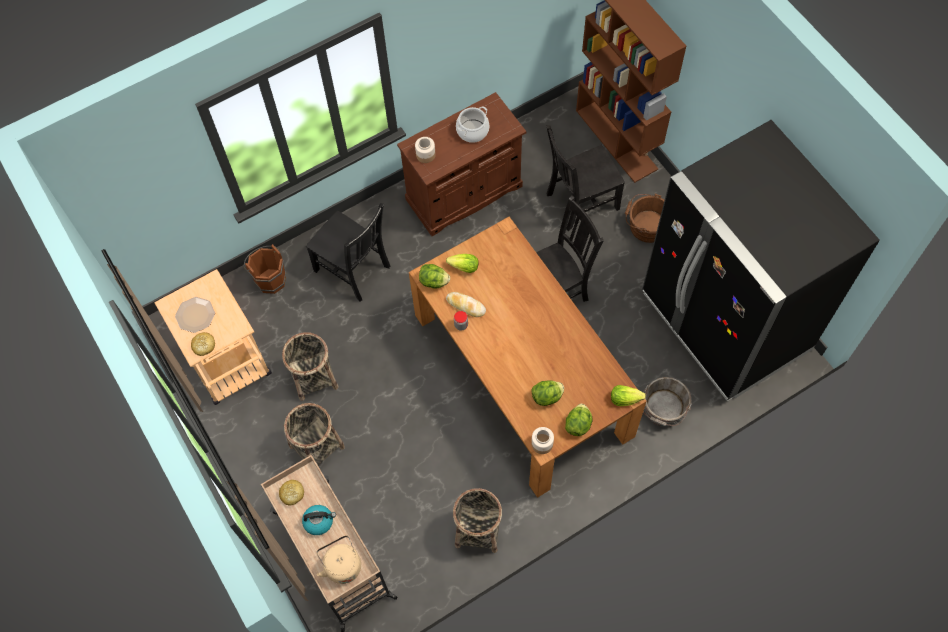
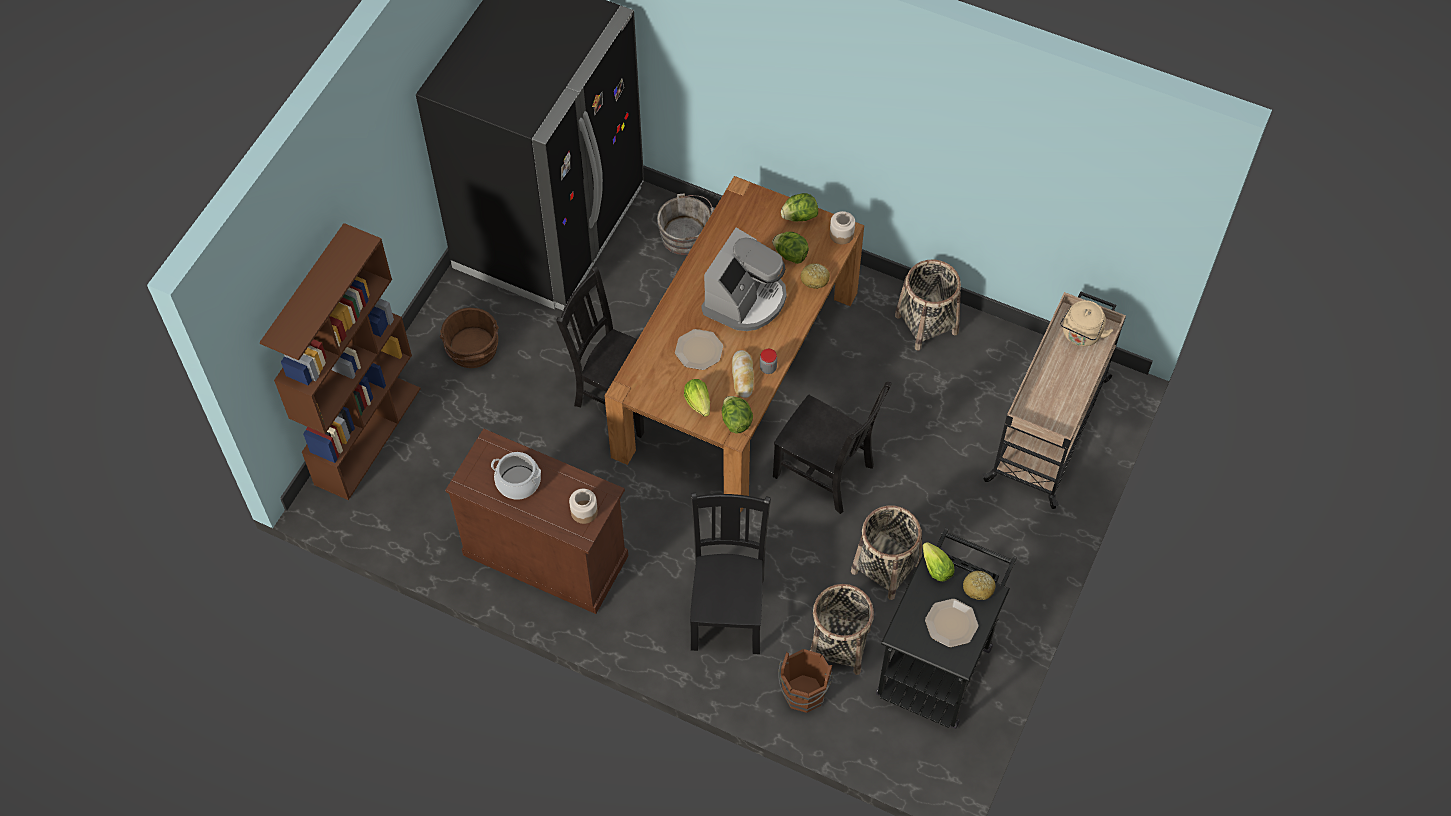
camera: 125 degrees left, 5 degrees down
beige cart [154,269,272,405] -> black cart [876,528,1017,729]
bread [279,480,304,505] -> bread moved to [801,263,830,289]
basket [283,403,345,465] -> basket moved to [810,584,874,675]
kettle [302,505,336,535] -> none
black chair [546,125,625,231] -> black chair moved to [773,382,892,514]
lettuce [611,385,646,406] -> lettuce moved to [922,542,955,581]
none -> plate [675,329,723,370]
none -> coffee machine [701,227,787,331]

